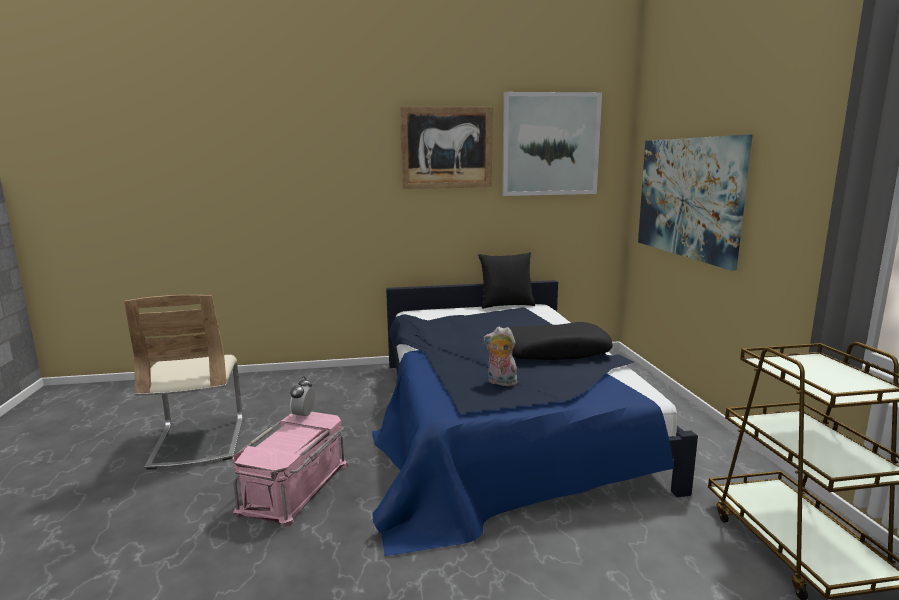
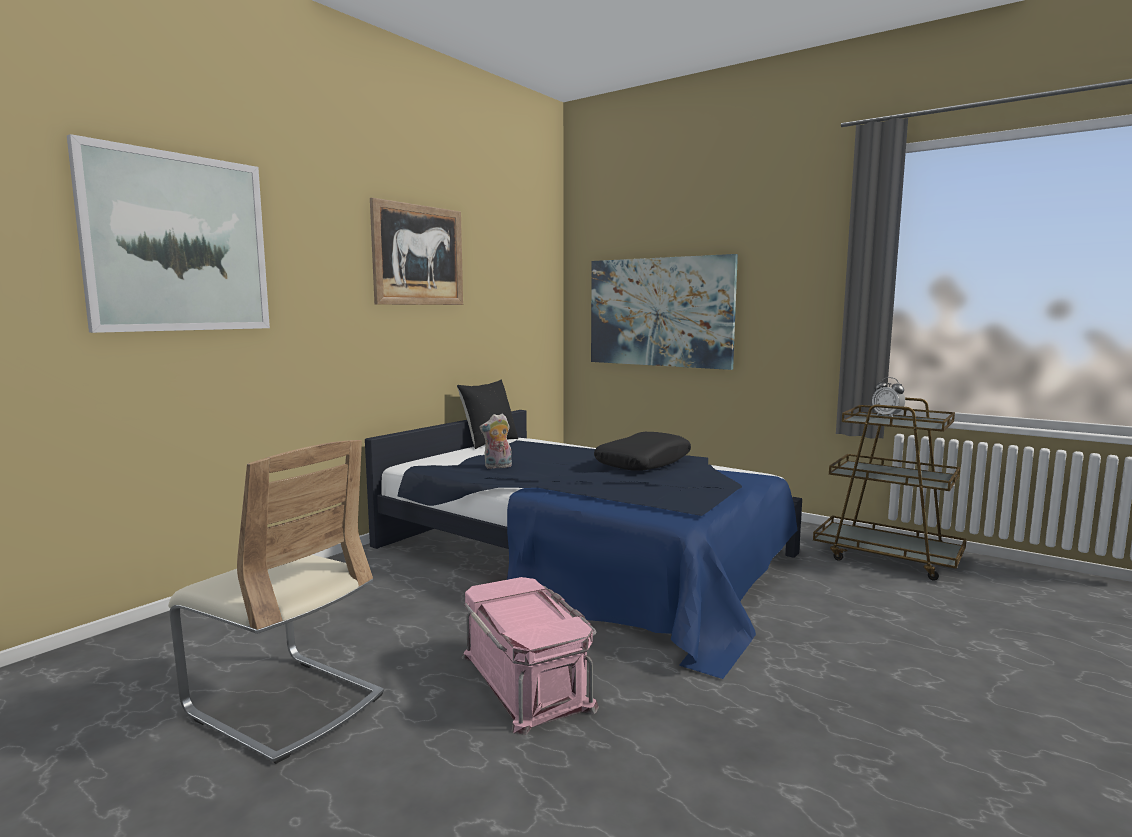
camera: 45 degrees left, 5 degrees down
alarm clock [290,376,315,419] -> alarm clock moved to [872,377,905,417]
plush toy [484,327,517,386] -> plush toy moved to [480,414,512,469]
picture [502,92,602,196] -> picture moved to [67,134,270,333]

